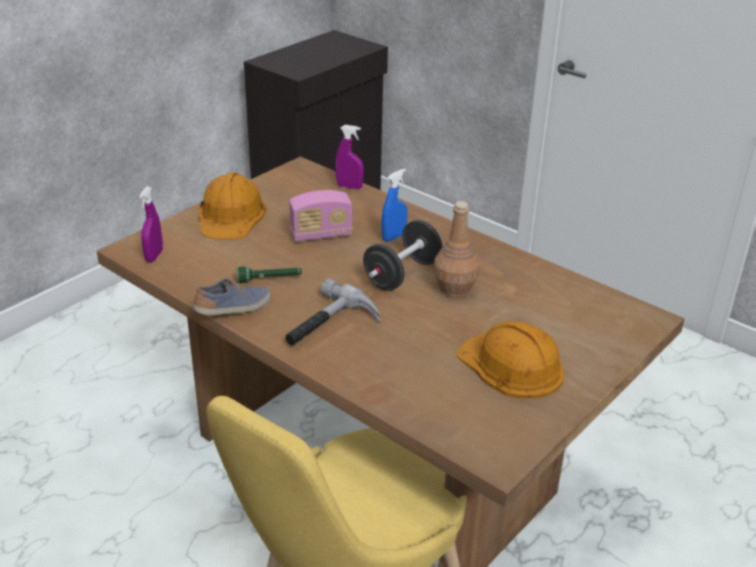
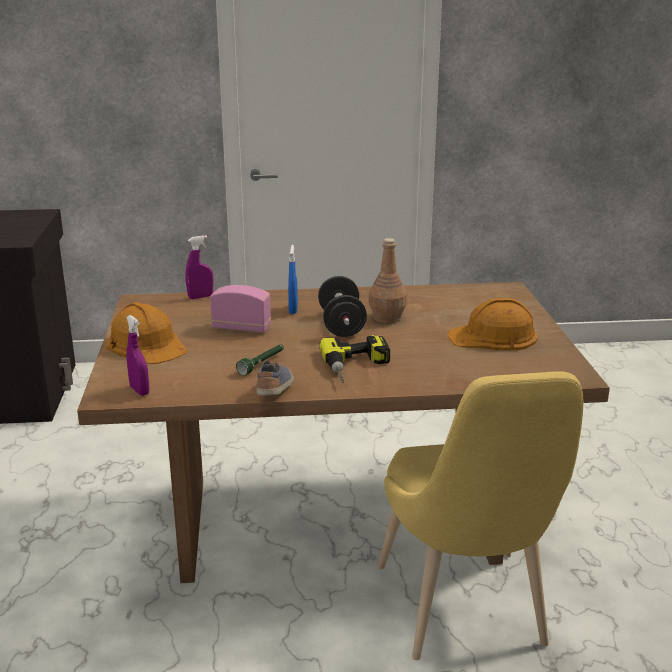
camera: 45 degrees left, 10 degrees down
hammer [285,279,381,345] -> power drill [319,335,390,382]
radio [289,190,352,242] -> radio turned 105 degrees counterclockwise [210,285,271,333]

